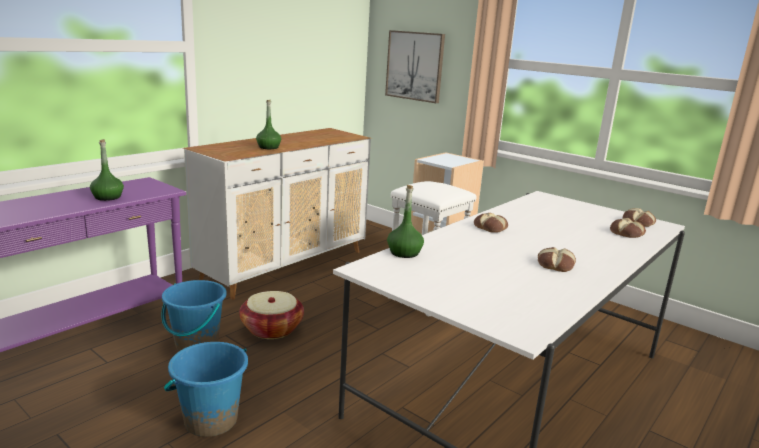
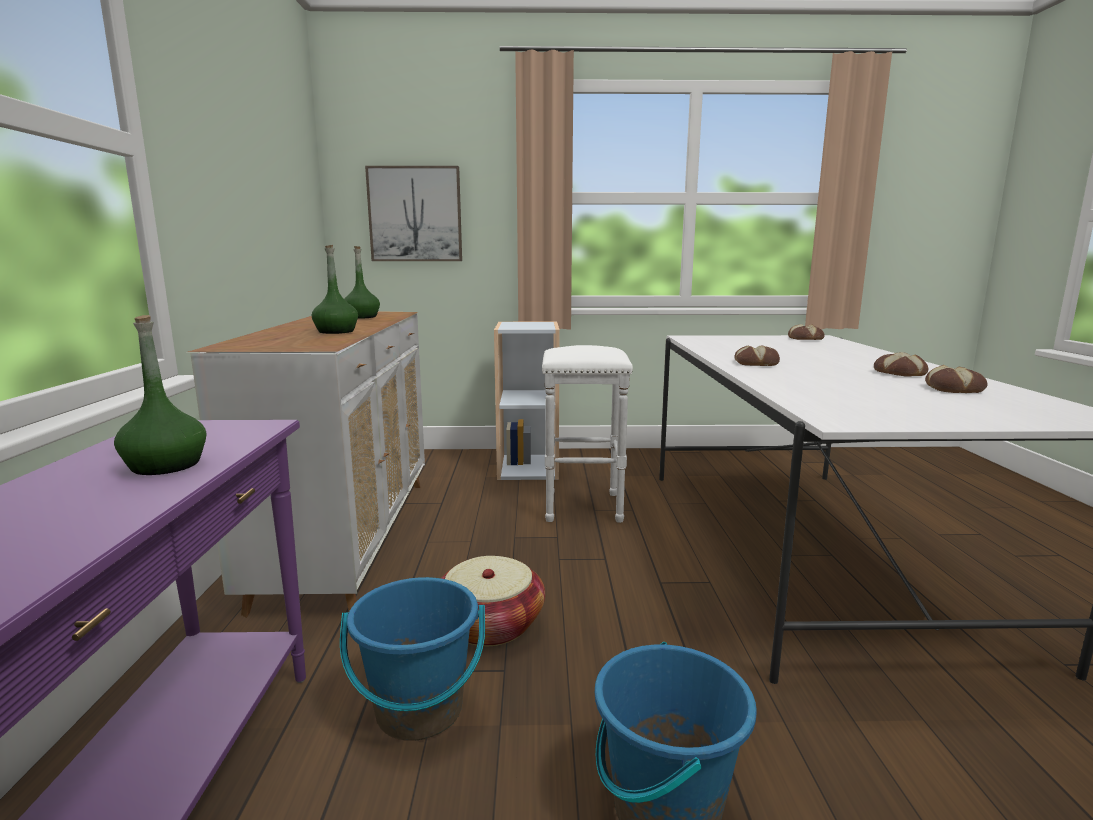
camera: 40 degrees left, 5 degrees down
green bottle [387,185,424,258] -> green bottle moved to [344,246,380,319]
bread [610,218,646,238] -> bread moved to [925,365,987,393]

